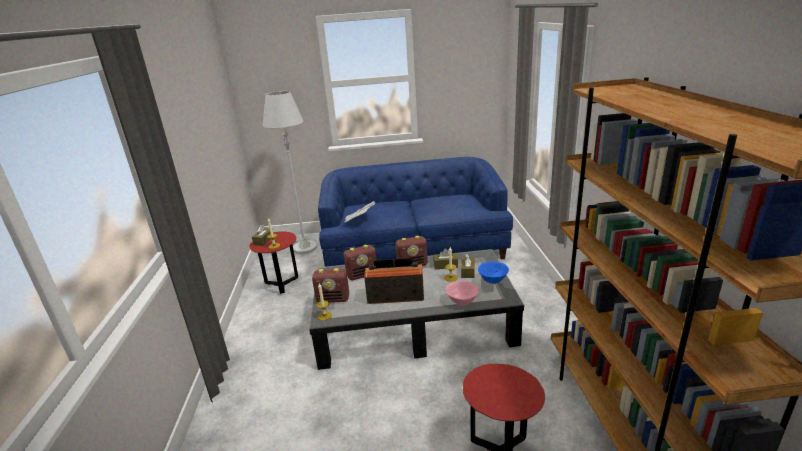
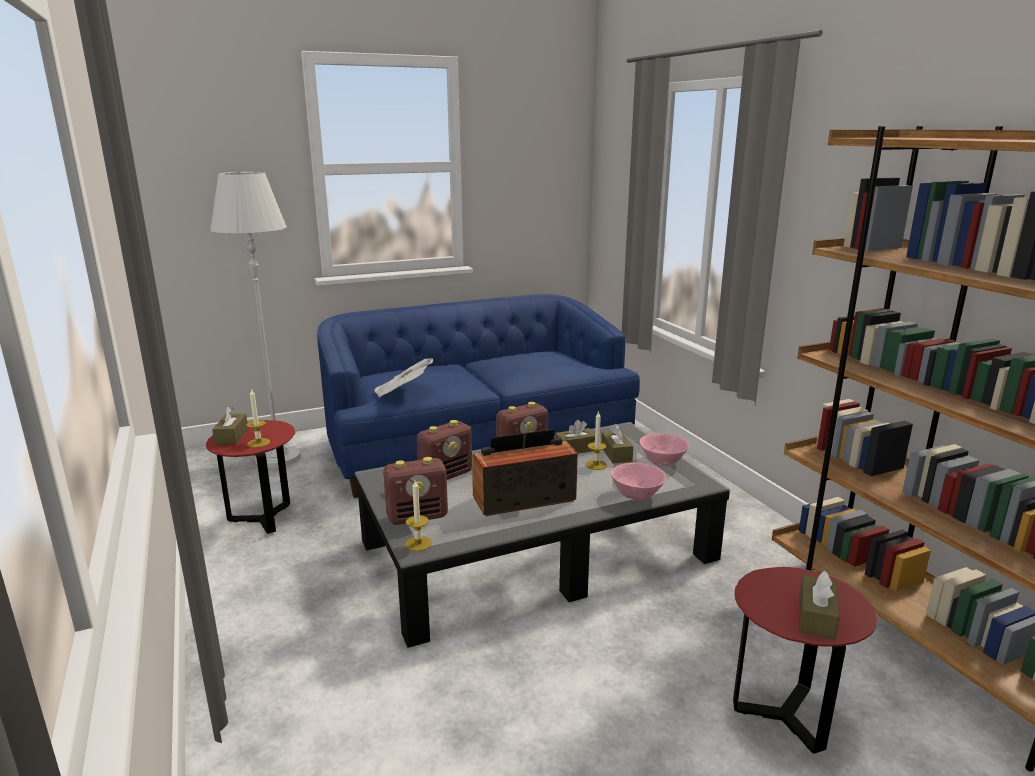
camera: 20 degrees left, 5 degrees down
blue bowl [478,261,509,284] -> pink bowl [640,433,689,466]
none -> brown tissue box [799,570,840,640]

